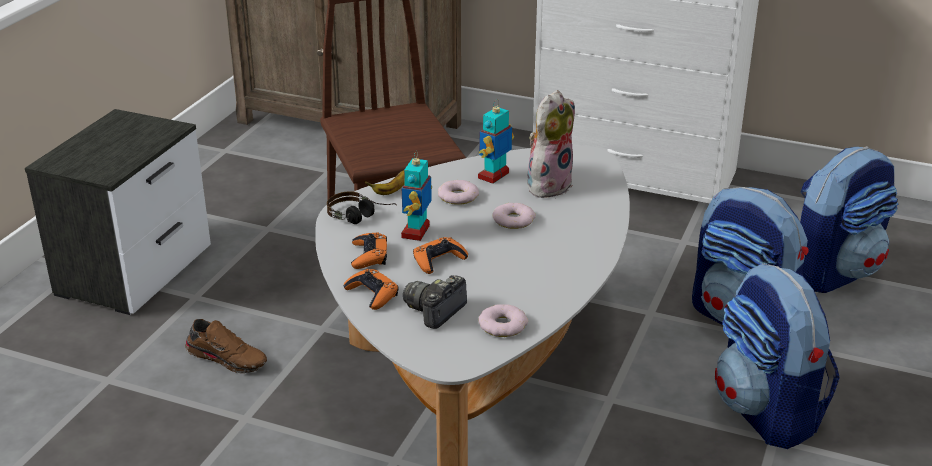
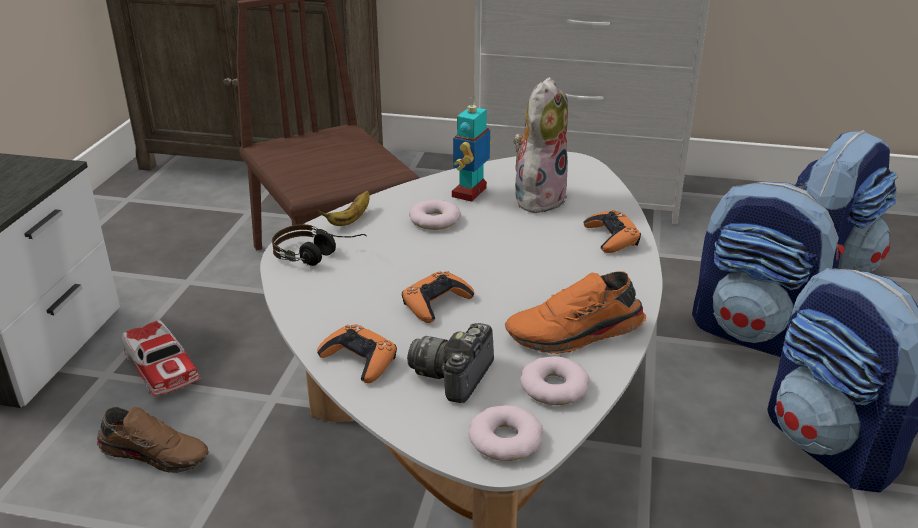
camera: 10 degrees left, 0 degrees up
orange game controller [351,232,387,269] -> orange game controller moved to [583,210,641,253]
toy robot [401,151,432,241] -> none
donut [492,203,536,229] -> donut moved to [468,405,543,461]
none -> toy car [122,320,201,397]
none -> orange shoe [505,271,646,354]

